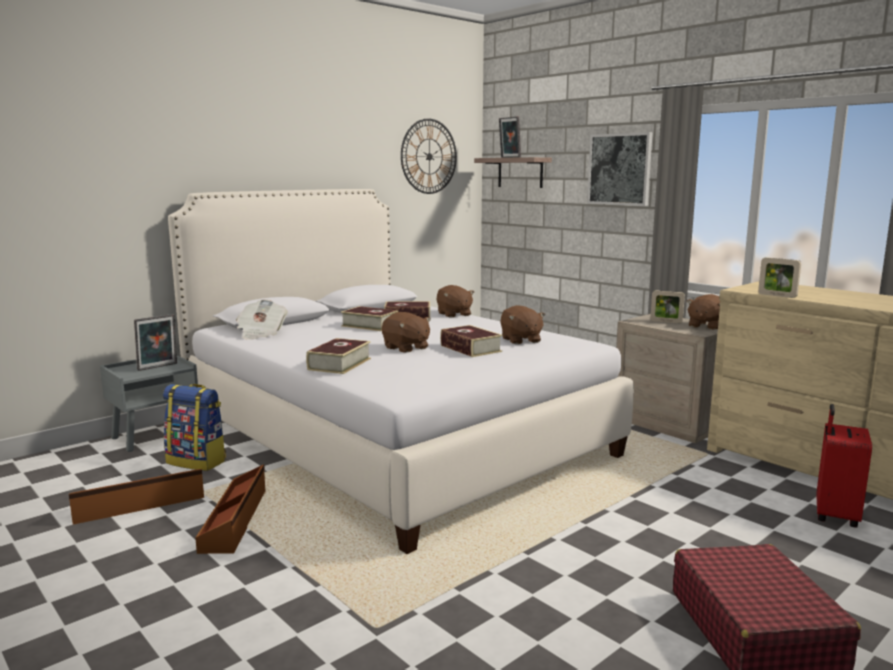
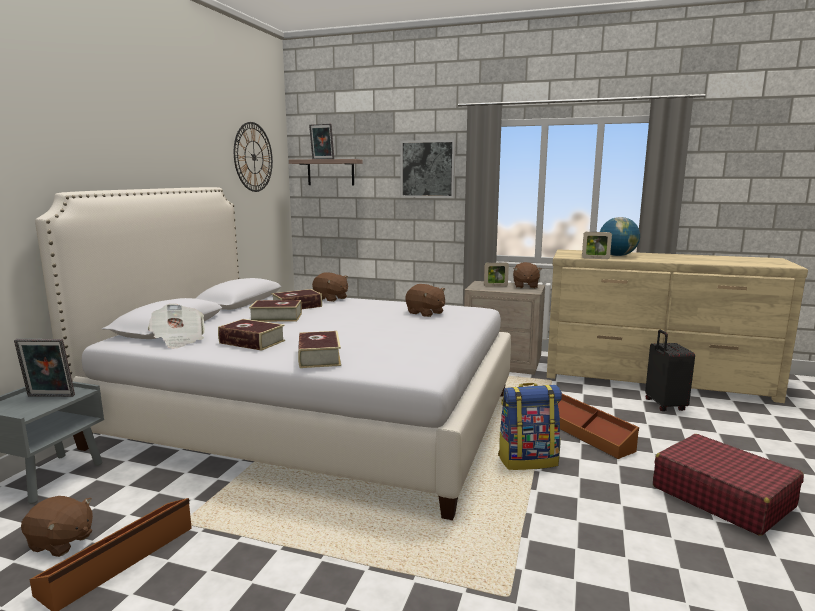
camera: 30 degrees left, 0 degrees up
picture frame [134,314,177,371] -> picture frame turned 75 degrees clockwise [14,339,75,397]
backpack [163,384,226,471] -> backpack moved to [498,383,562,470]
brown storage box [195,464,265,554] -> brown storage box moved to [558,394,639,459]
brown plush toy [382,312,431,353] -> brown plush toy moved to [21,496,93,557]
book [440,325,503,357] -> book moved to [218,319,285,351]
red suitcase [816,404,872,528] -> black suitcase [645,330,695,411]
none -> globe [600,217,640,256]

